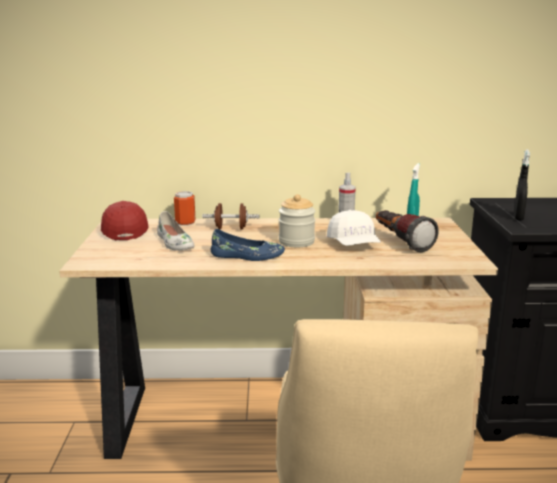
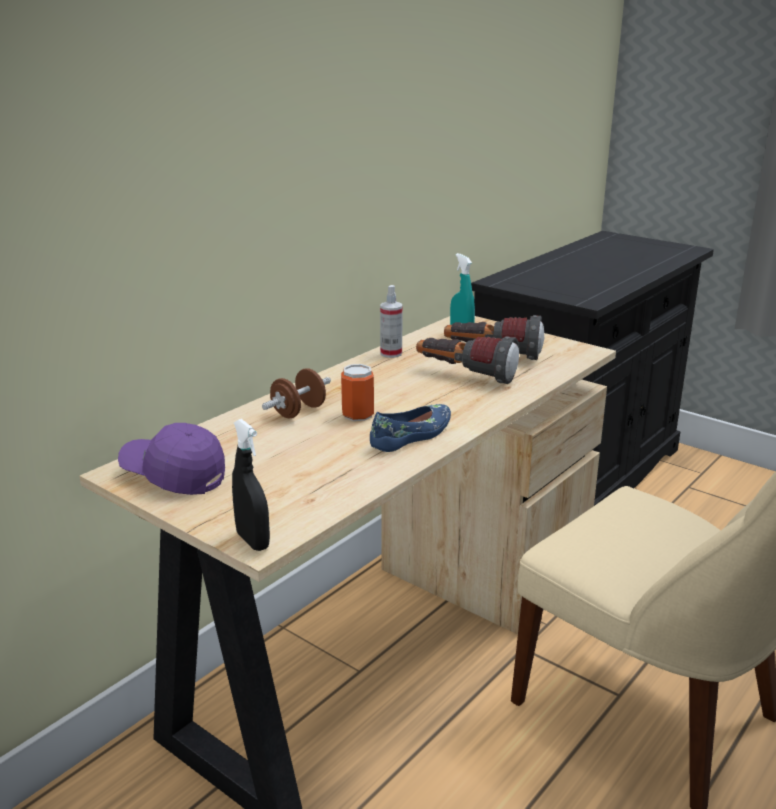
camera: 50 degrees left, 5 degrees up
red cap [101,201,149,241] -> purple cap [118,423,225,495]
white shoe [157,211,194,251] -> none
can [174,191,195,226] -> can moved to [341,364,374,421]
jar [279,194,315,247] -> none
white cap [327,210,381,246] -> flashlight [416,336,519,384]
black spray bottle [514,149,530,221] -> black spray bottle moved to [232,419,270,551]

